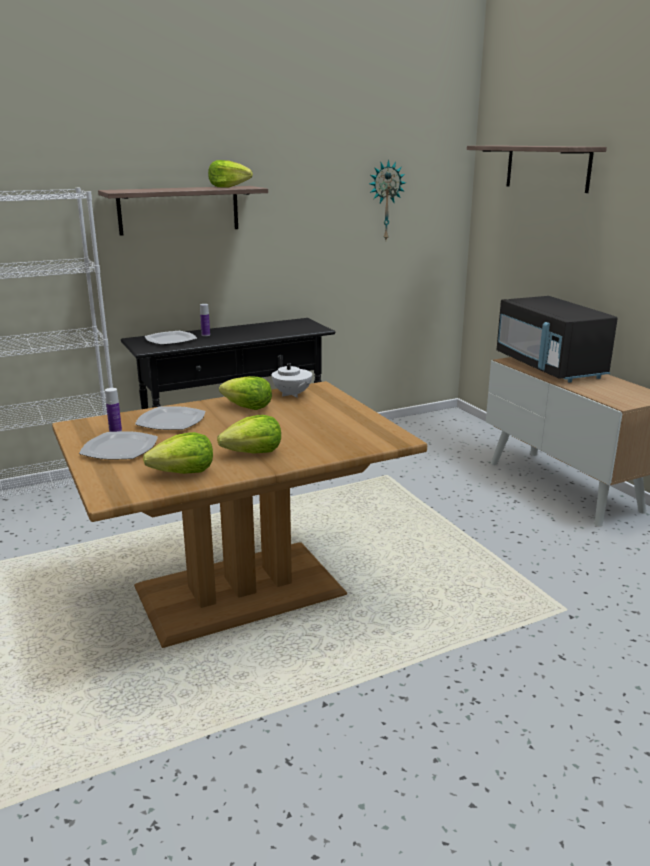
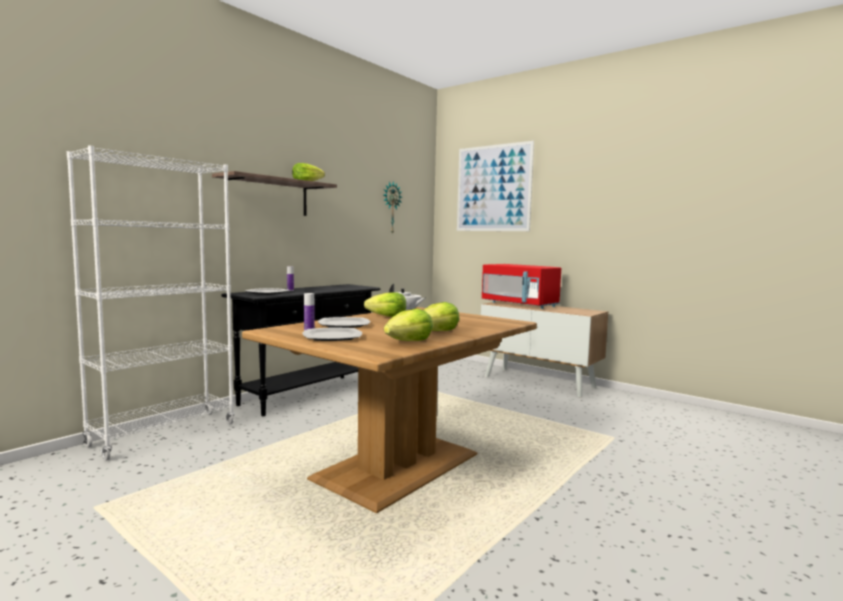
camera: 25 degrees left, 15 degrees down
shelf [467,146,607,193] -> picture [457,141,534,231]
black microwave [497,296,618,383] -> red microwave [482,264,561,309]

